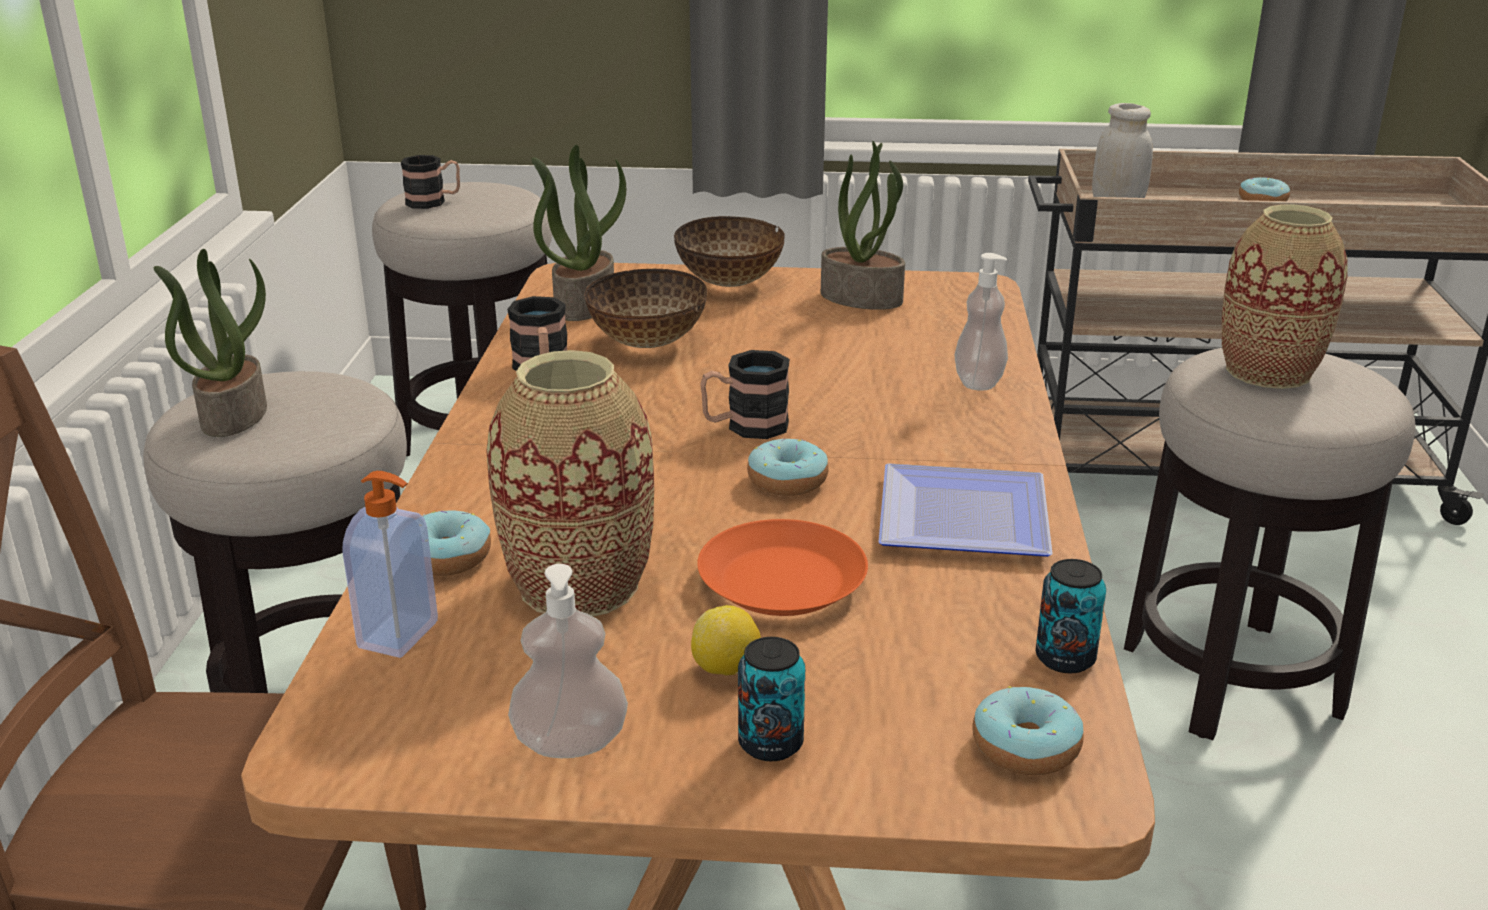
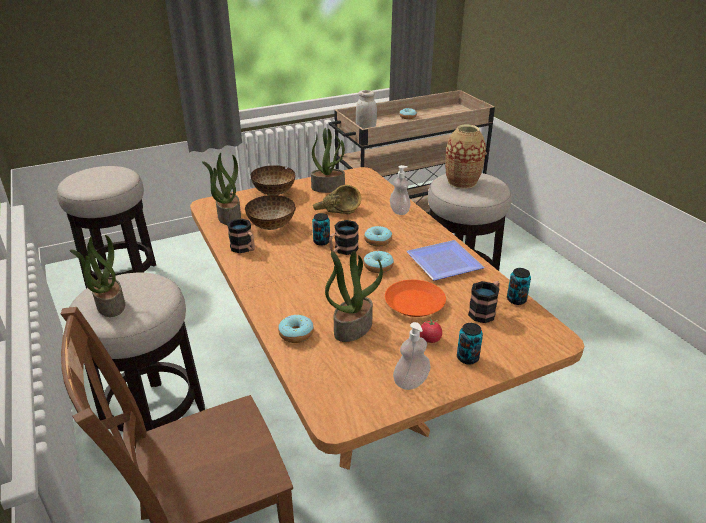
camera: 30 degrees left, 5 degrees up
soap dispenser [342,471,438,658] -> none
mug [401,155,460,209] -> mug moved to [468,281,500,323]
vase [486,350,654,616] -> potted plant [325,251,383,342]
lemon [691,605,761,676] -> tomato [420,318,442,343]
donut [972,686,1084,775] -> donut moved to [364,226,392,246]
none -> can [312,213,330,246]
none -> brown bowl [313,185,361,214]

